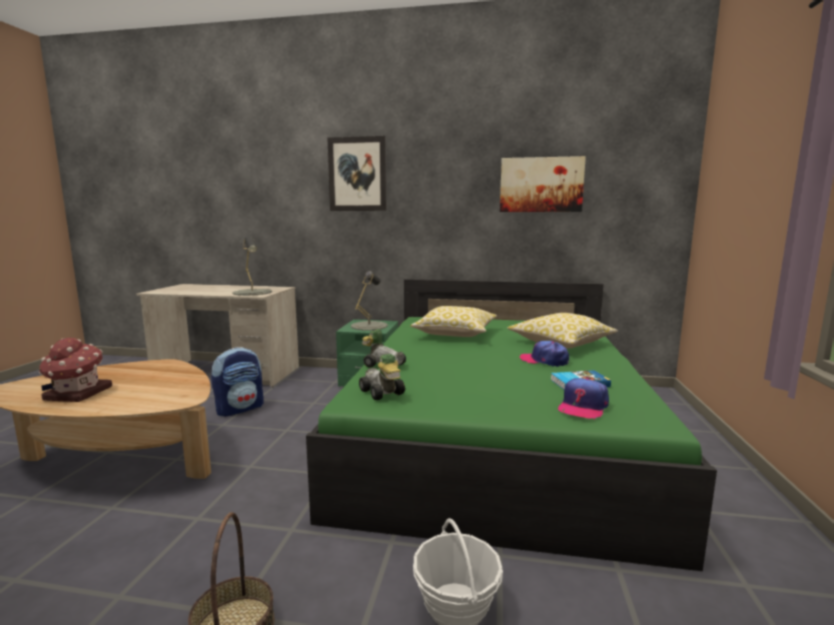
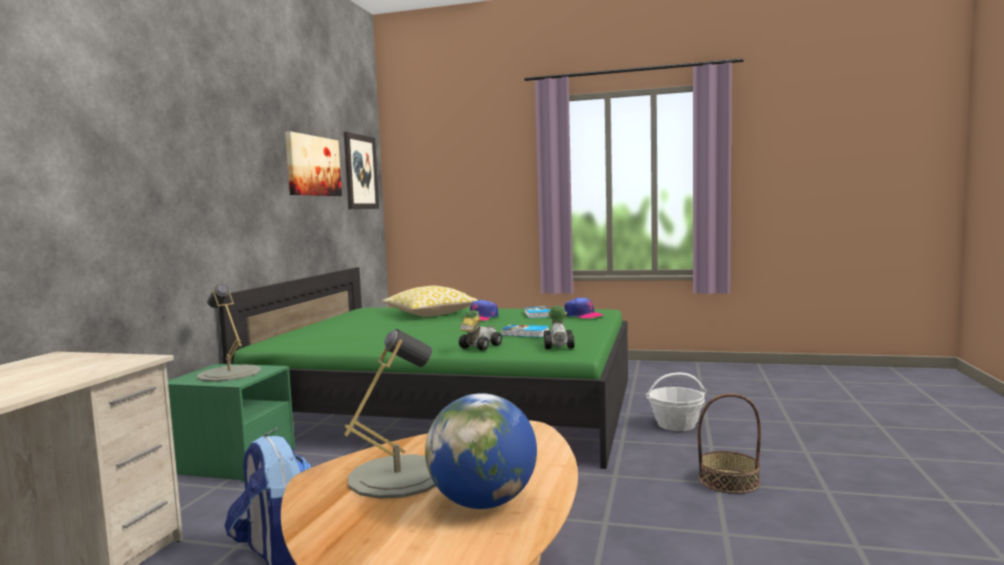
camera: 85 degrees left, 5 degrees down
toy house [39,337,112,402] -> globe [425,393,537,509]
grey table lamp [232,236,272,296] -> grey table lamp moved to [344,329,436,499]
picture [327,136,387,211] -> picture moved to [344,132,379,209]
toy car [359,354,405,400] -> toy car turned 60 degrees counterclockwise [544,306,575,349]
pillow [410,306,497,337] -> none
none -> book [501,325,549,337]

